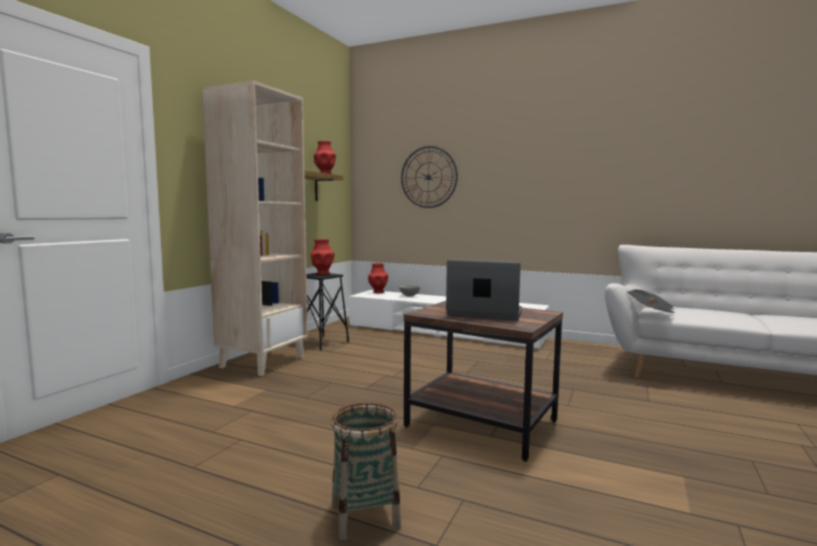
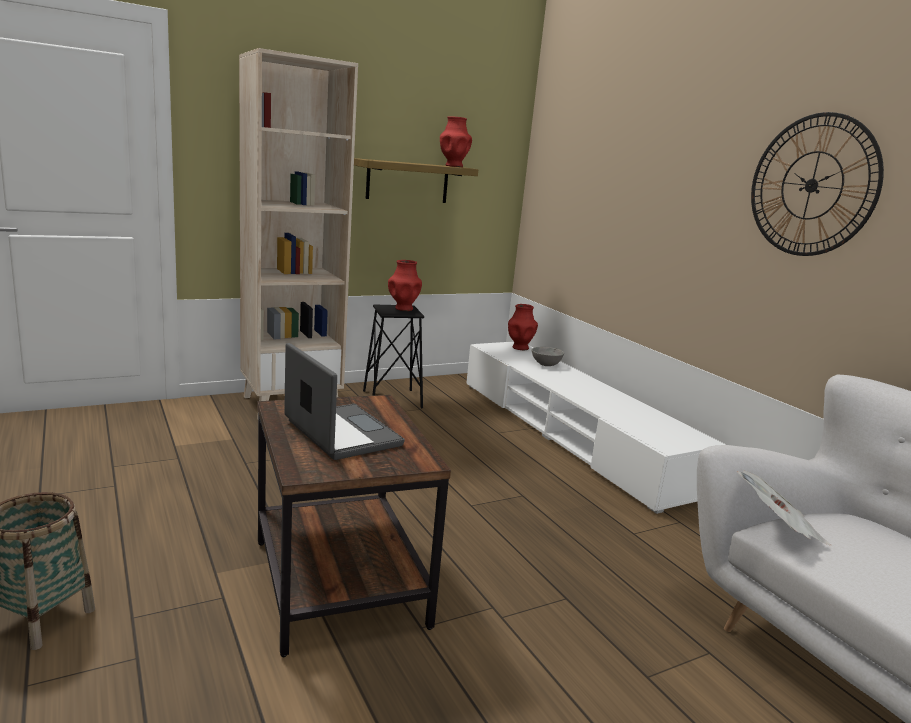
camera: 35 degrees right, 10 degrees up
wall clock [401,146,458,208] -> wall clock moved to [751,112,884,256]

